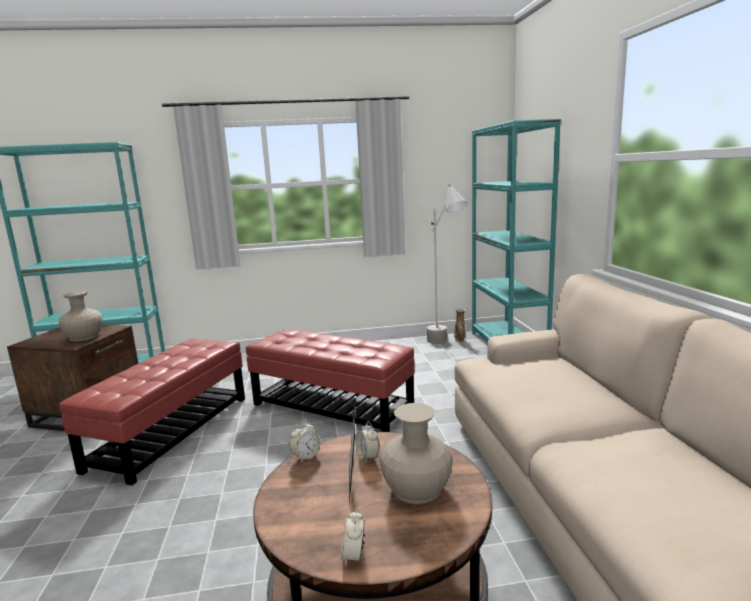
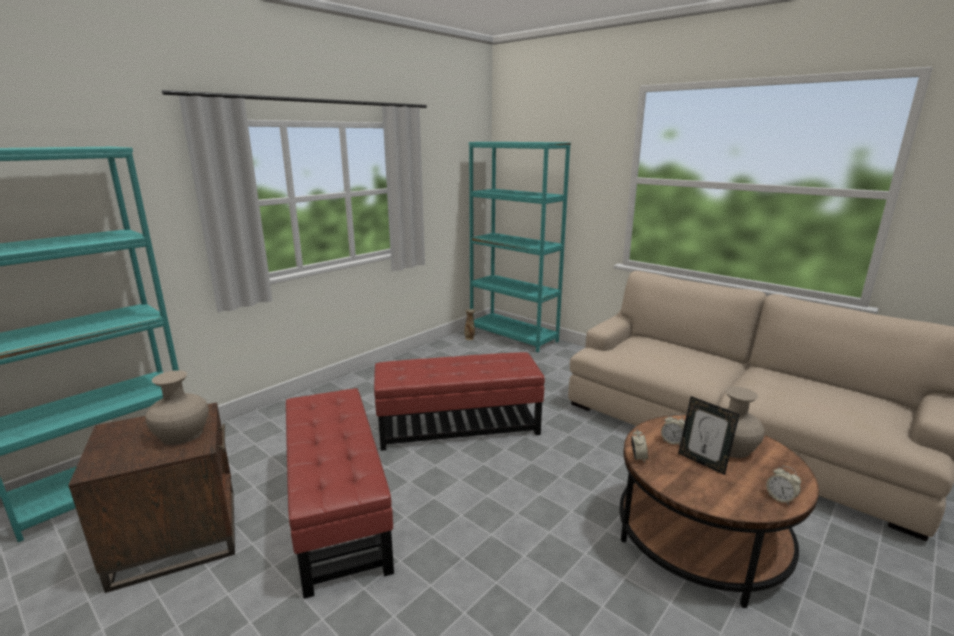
camera: 40 degrees left, 5 degrees up
grey floor lamp [427,184,468,344] -> none

